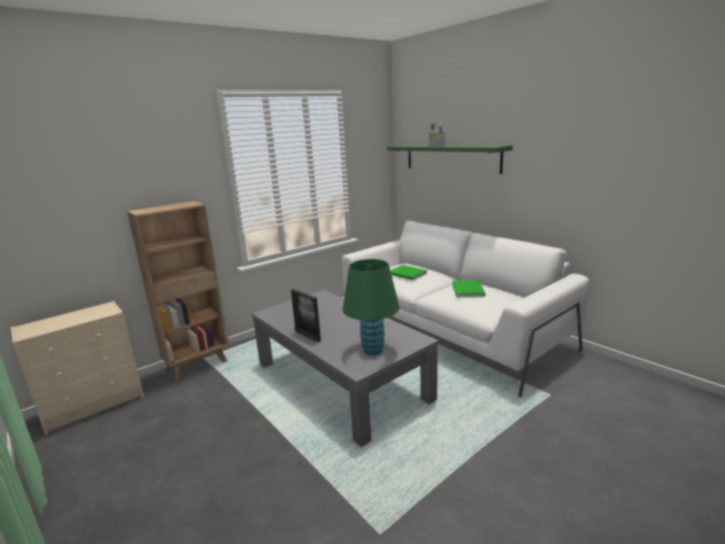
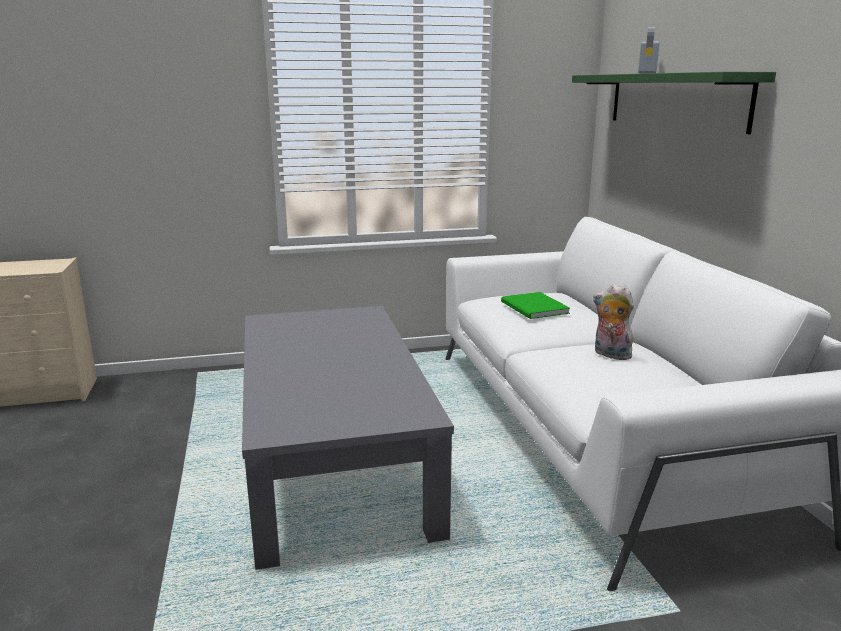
camera: 25 degrees right, 0 degrees up
brown bookcase [127,201,229,381] -> none
picture frame [291,289,321,342] -> none
green table lamp [343,259,400,355] -> none
green book [452,280,485,297] -> plush toy [593,284,634,360]

